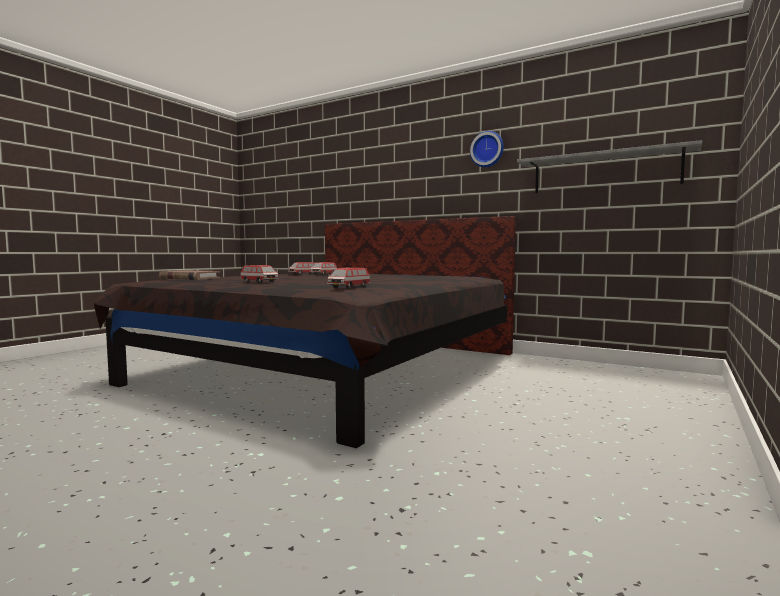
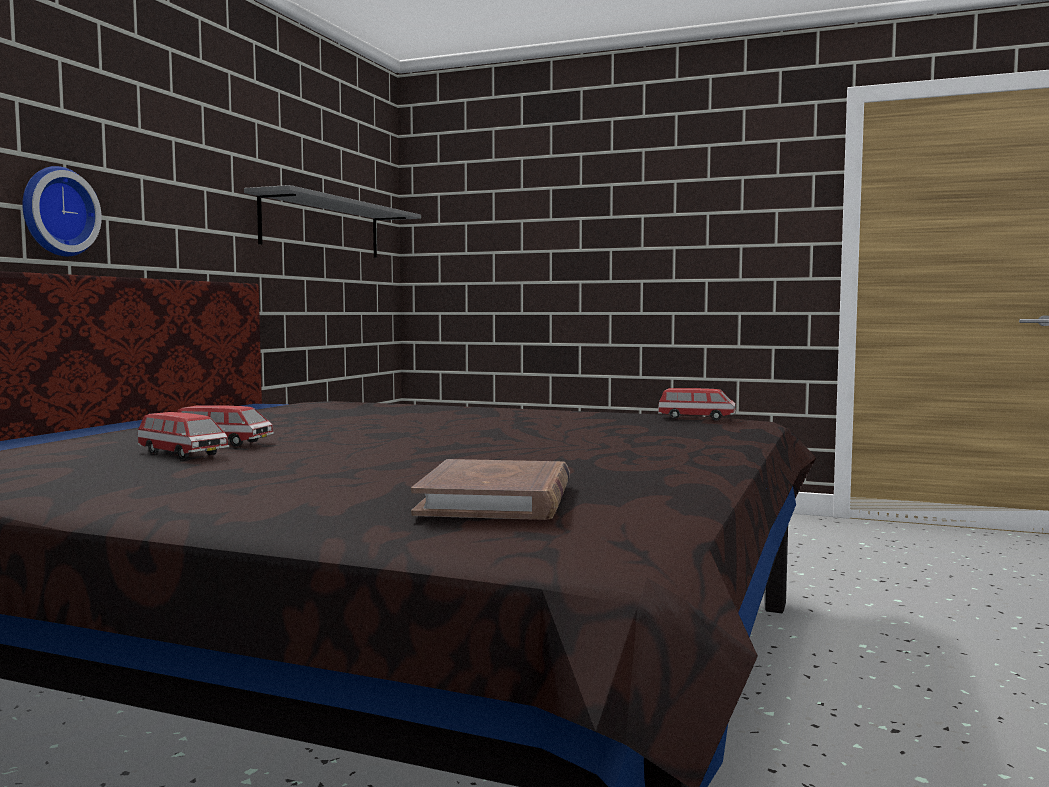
camera: 100 degrees left, 0 degrees up
toy car [241,265,279,283] -> none
wall clock [470,131,504,167] -> wall clock moved to [22,166,102,256]

